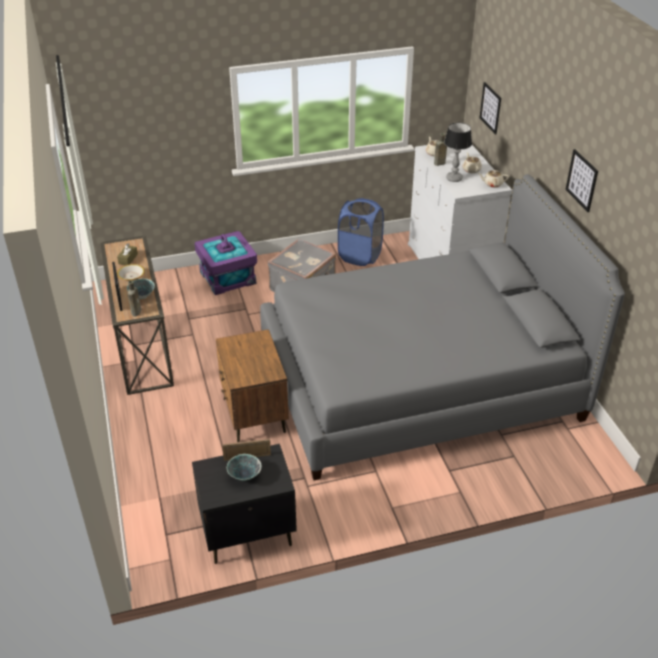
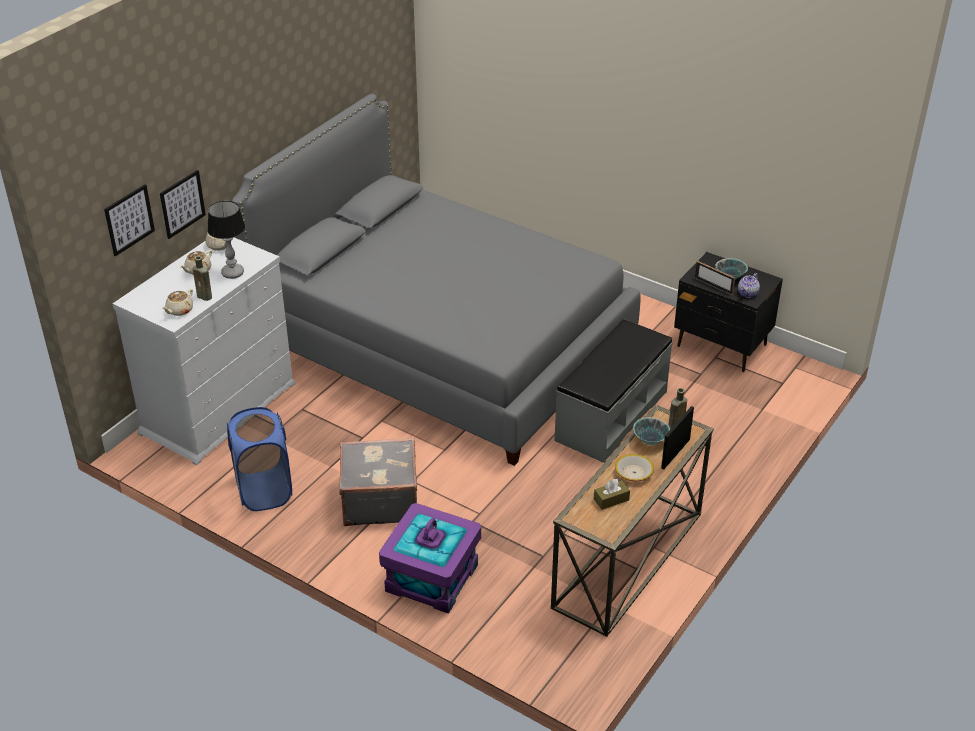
camera: 130 degrees left, 0 degrees up
brown nightstand [216,329,289,442] -> grey bench [555,319,673,463]
picture [565,149,598,212] -> picture moved to [160,170,206,239]
none -> teapot [738,273,760,298]

